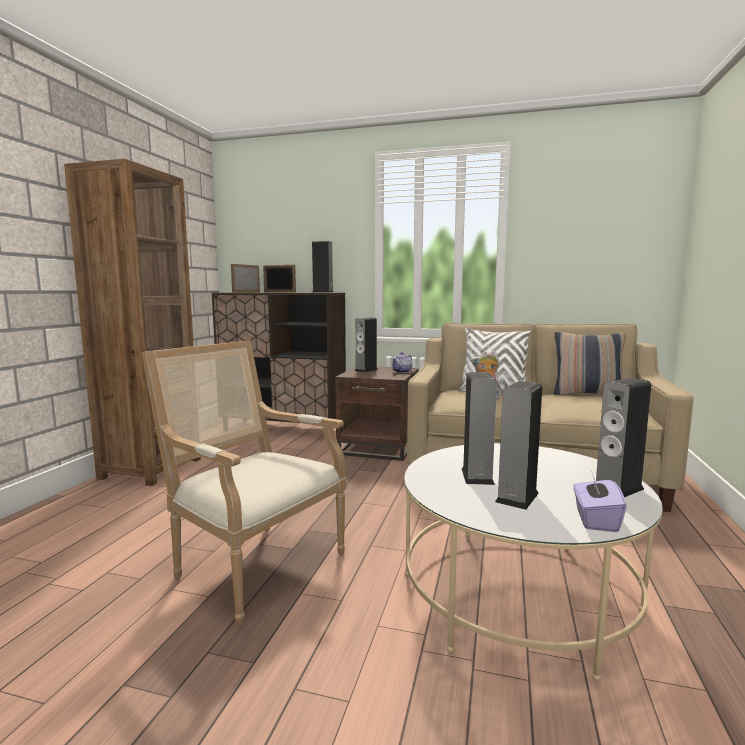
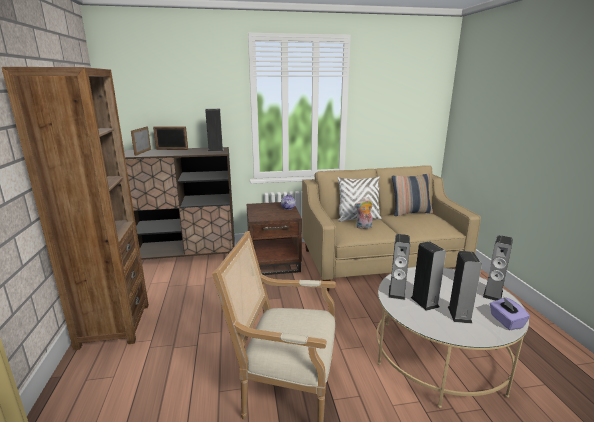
camera: 25 degrees left, 10 degrees up
speaker [355,317,378,372] -> speaker moved to [389,234,410,300]

